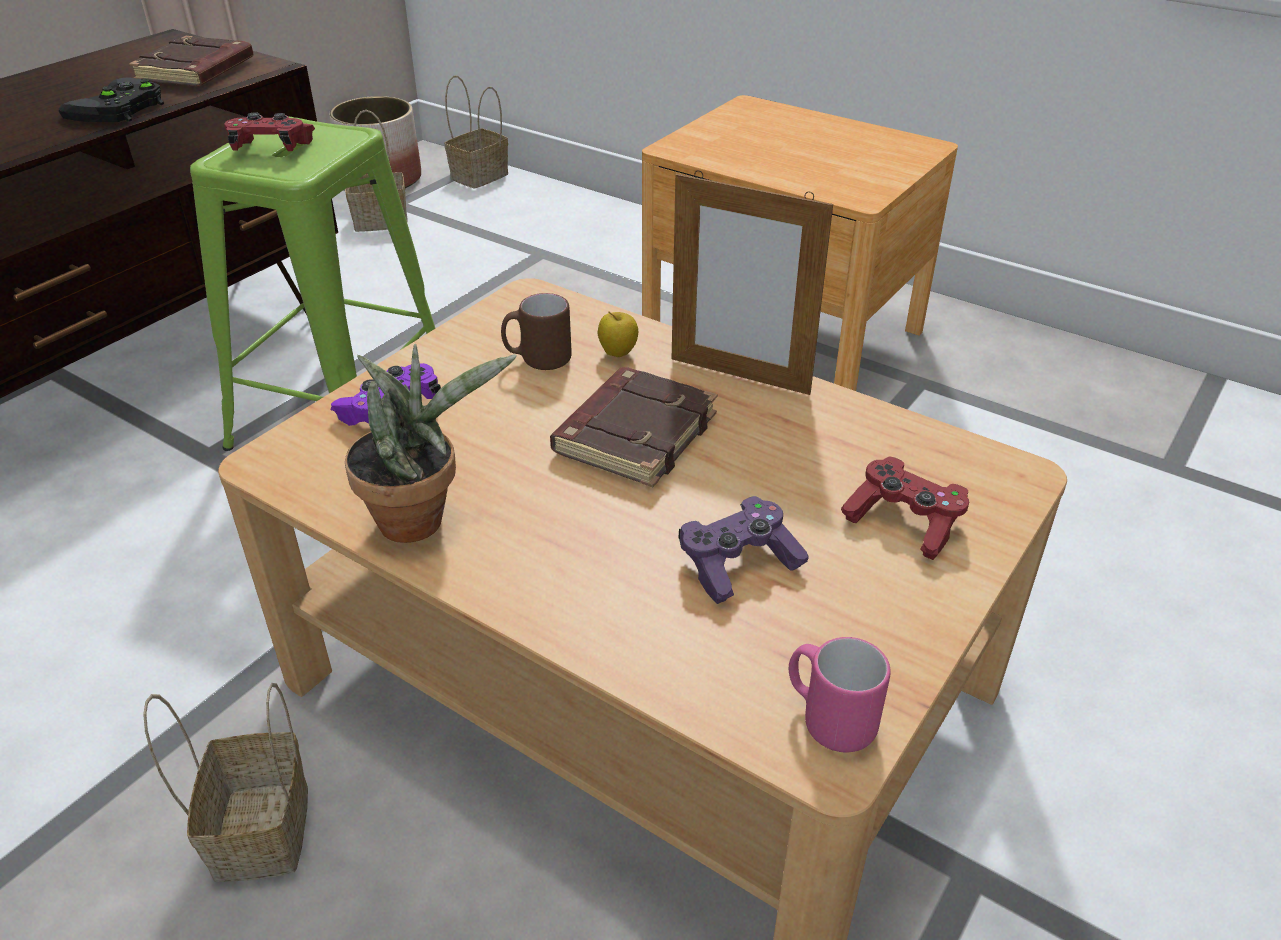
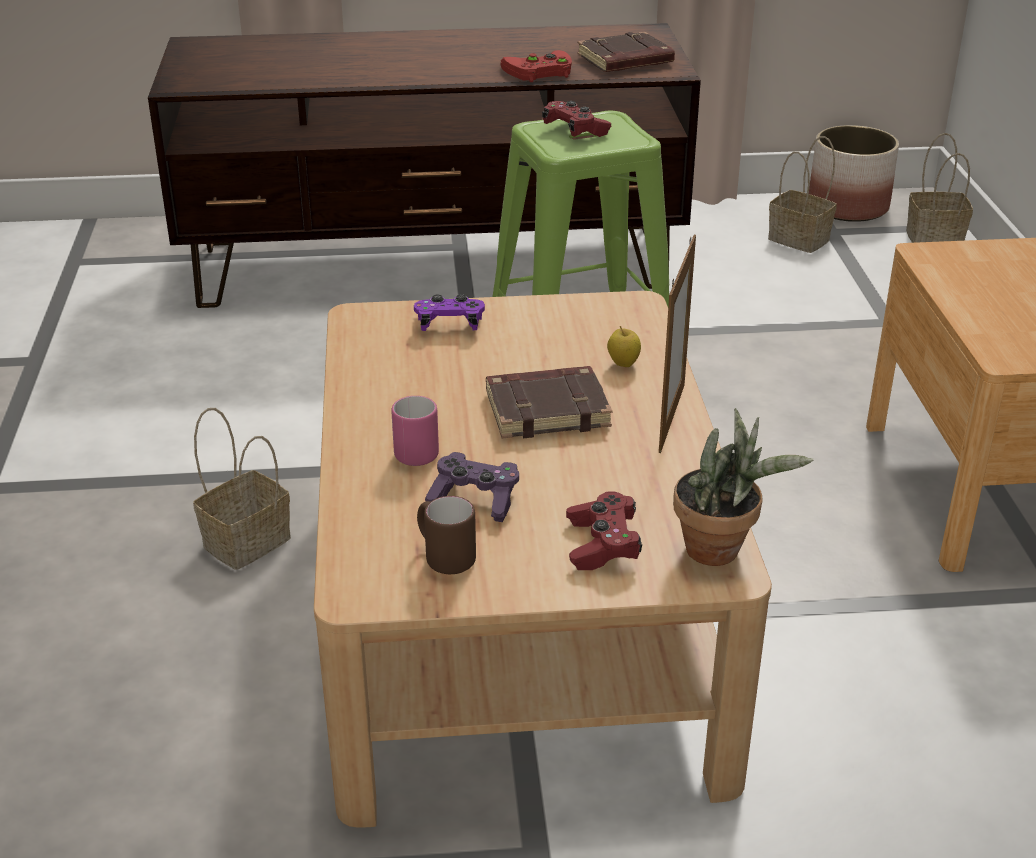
camera: 50 degrees right, 5 degrees down
black game controller [59,77,164,122] -> red game controller [500,50,572,82]
potted plant [345,344,517,543] -> potted plant moved to [673,408,814,566]
brown mug [501,293,572,370] -> brown mug moved to [417,496,476,574]
picture frame [672,170,833,395] -> picture frame turned 150 degrees counterclockwise [659,235,696,453]
pink mug [789,637,890,753] -> pink mug moved to [391,396,439,466]

